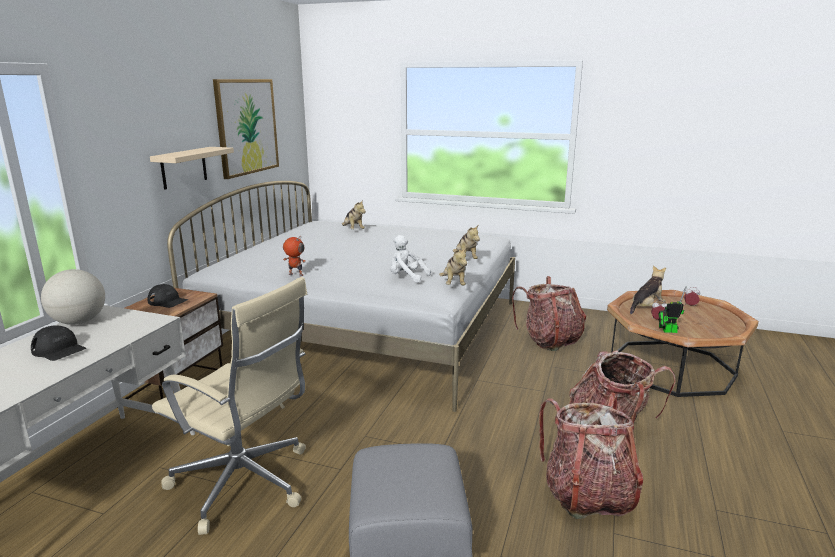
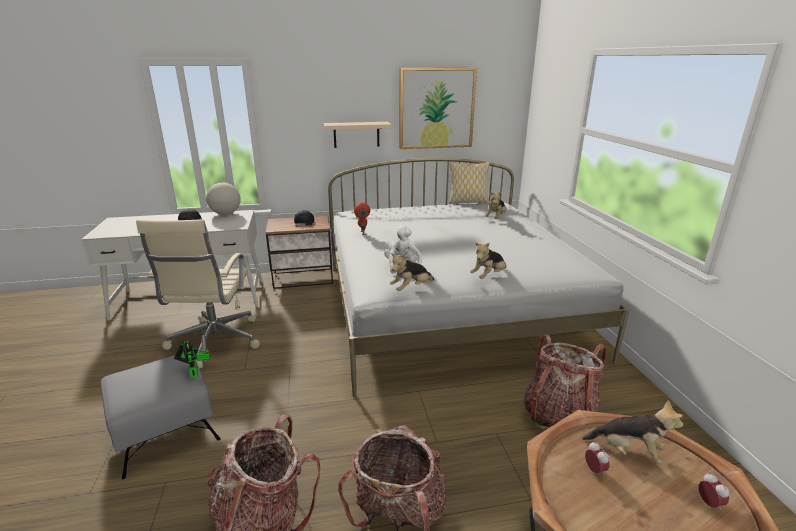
camera: 60 degrees right, 5 degrees up
toy robot [659,286,687,333] -> toy robot moved to [174,335,210,378]
none -> pillow [449,162,489,204]

